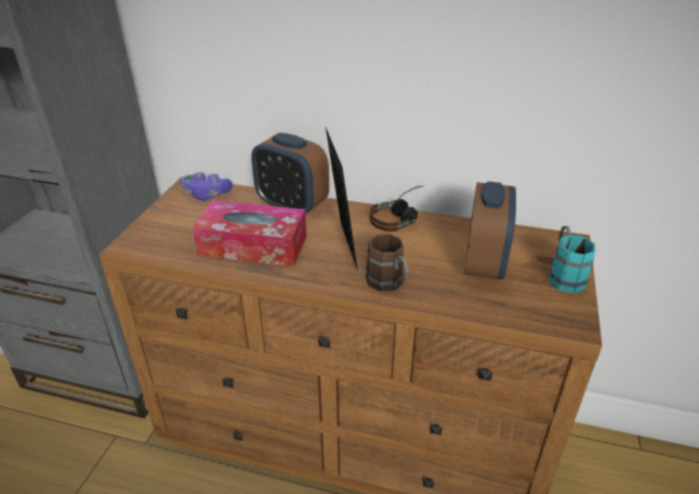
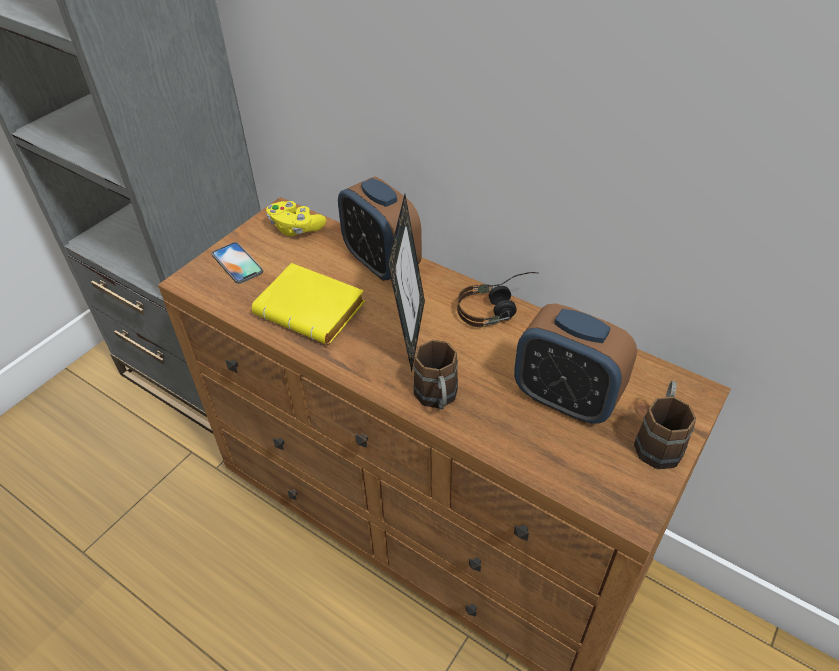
camera: 20 degrees right, 10 degrees up
purple game controller [180,172,233,201] -> yellow game controller [266,201,326,236]
tissue box [192,200,307,267] -> yellow book [252,263,365,345]
alarm clock [464,181,516,280] -> alarm clock turned 90 degrees clockwise [514,303,637,424]
turquoise mug [549,226,595,293] -> brown mug [634,381,696,469]
none -> phone [212,242,263,284]

